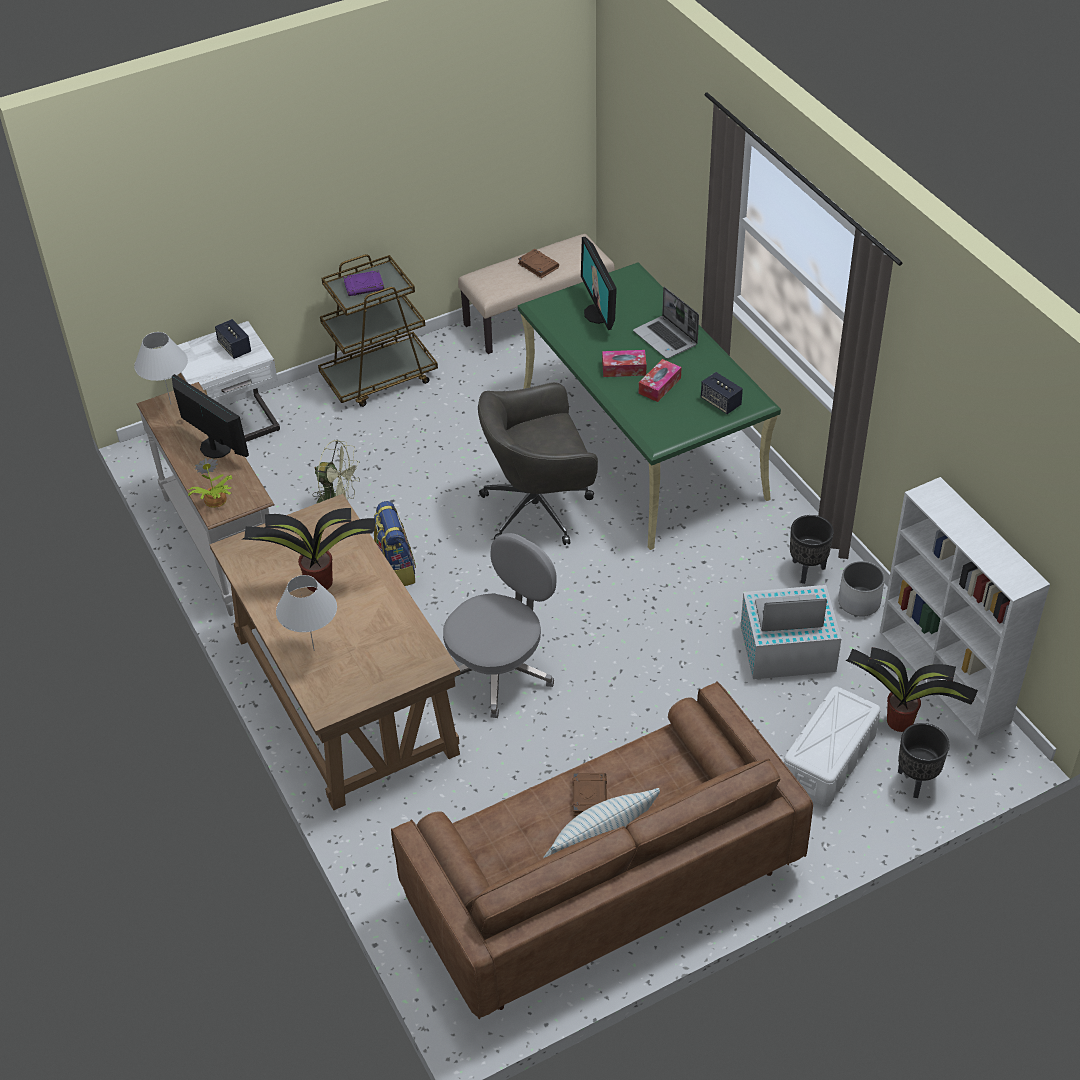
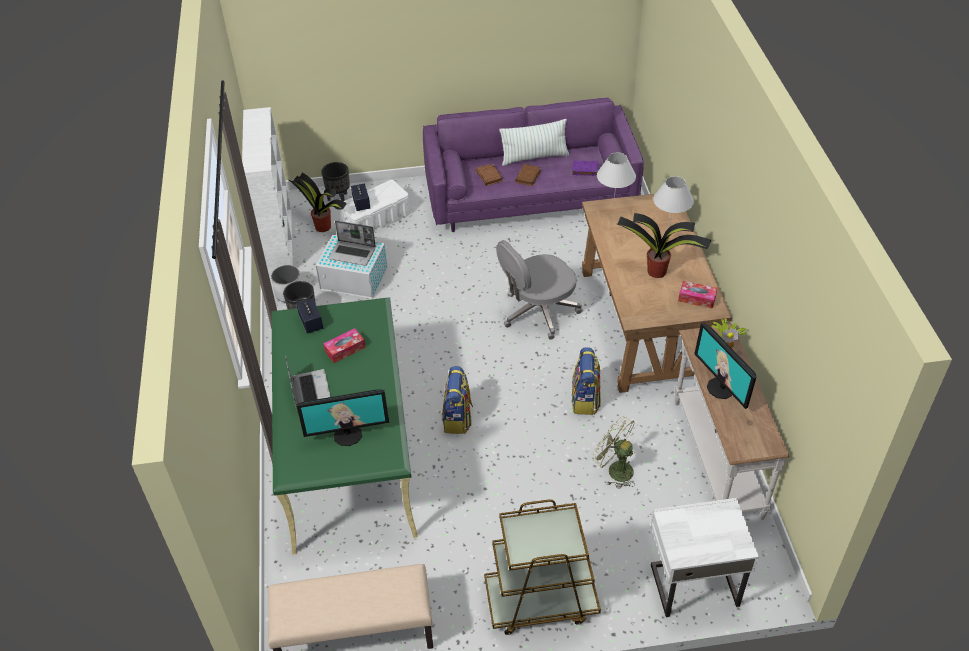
camera: 160 degrees left, 0 degrees up
white table lamp [134,332,188,404] -> white table lamp moved to [597,152,636,208]
speaker [215,319,251,359] -> speaker moved to [351,184,370,211]
purple book [343,270,384,296] -> purple book moved to [572,160,598,176]
brown sofa [391,682,813,1019] -> purple sofa [423,98,644,232]
grey office chair [478,382,598,545] -> backpack [442,366,473,434]
brown book [518,249,559,278] -> brown book moved to [475,163,503,186]
monitor [581,237,617,330] -> monitor turned 75 degrees clockwise [297,389,389,446]
tissue box [602,350,646,377] -> tissue box moved to [678,281,717,309]

